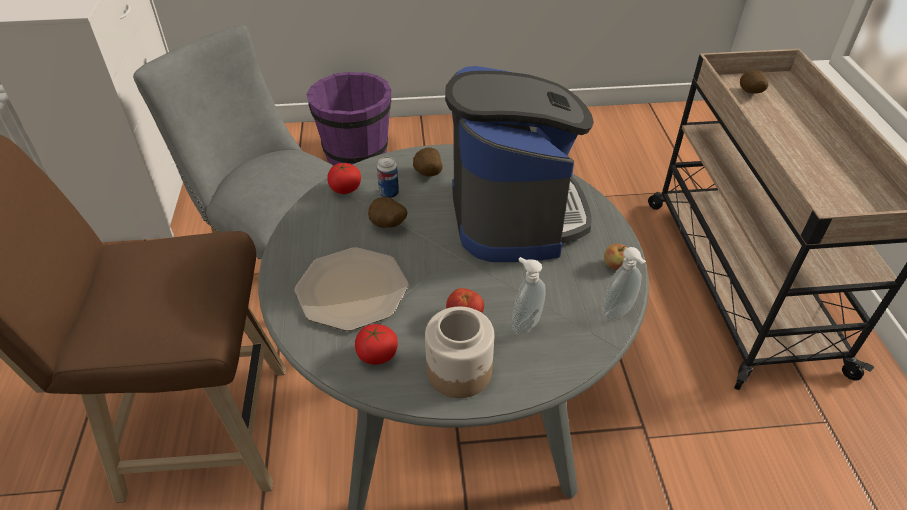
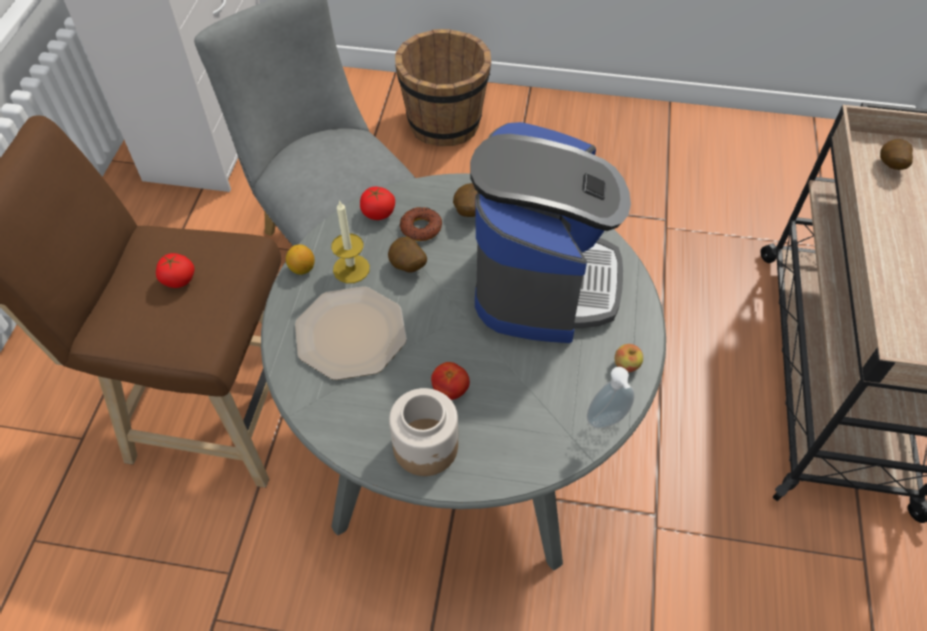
camera: 15 degrees right, 10 degrees up
purple bucket [307,72,391,166] -> brown bucket [395,29,491,146]
tomato [355,324,398,365] -> tomato moved to [156,253,195,288]
can [377,157,399,198] -> donut [400,207,442,241]
soap dispenser [512,257,546,335] -> none
none -> lemon [286,244,315,275]
none -> candle [331,200,370,283]

